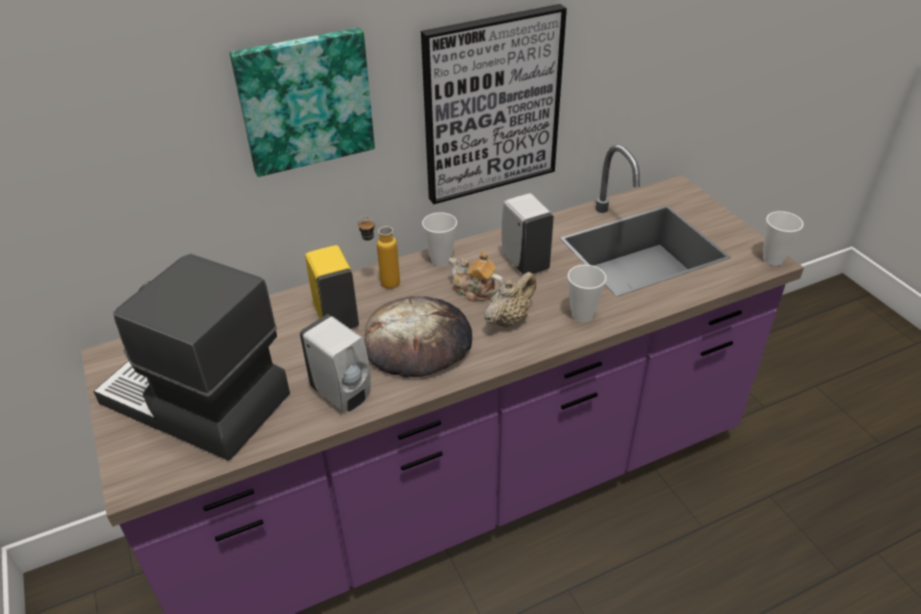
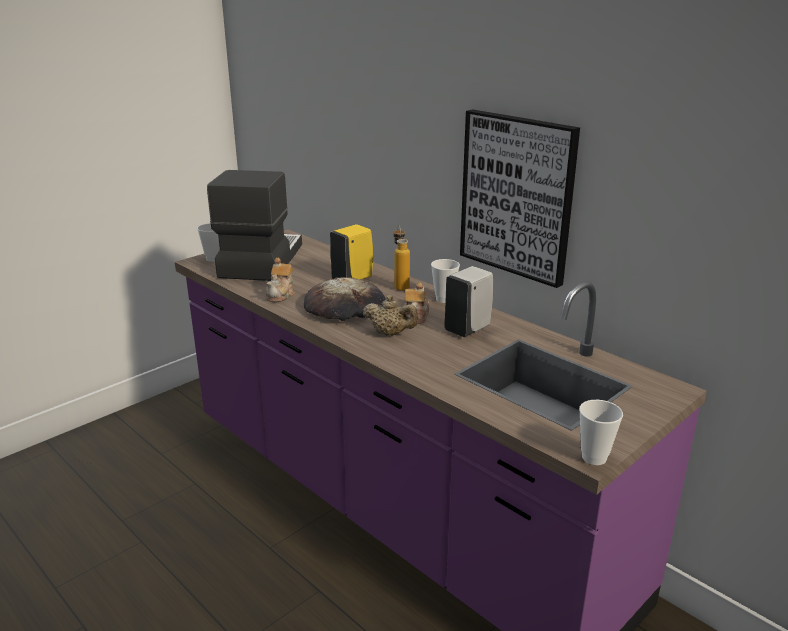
camera: 70 degrees right, 15 degrees down
picture [230,28,375,177] -> none
white soap dispenser [300,314,371,412] -> teapot [266,258,295,302]
cup [568,265,606,322] -> cup moved to [197,223,220,262]

